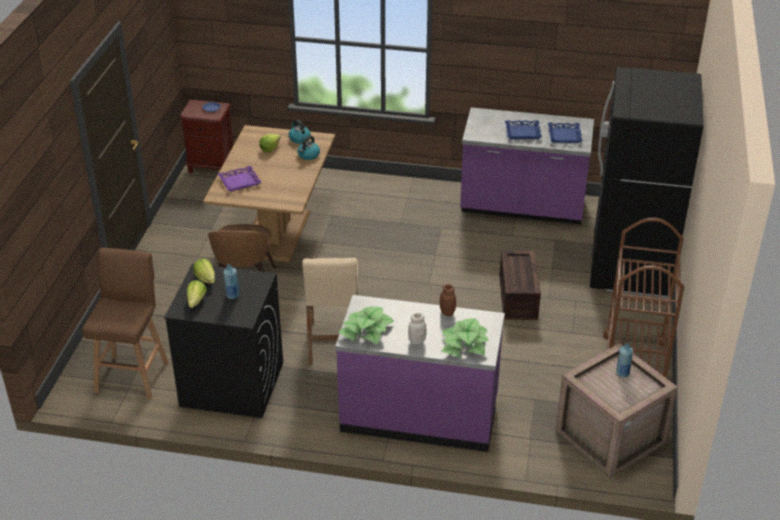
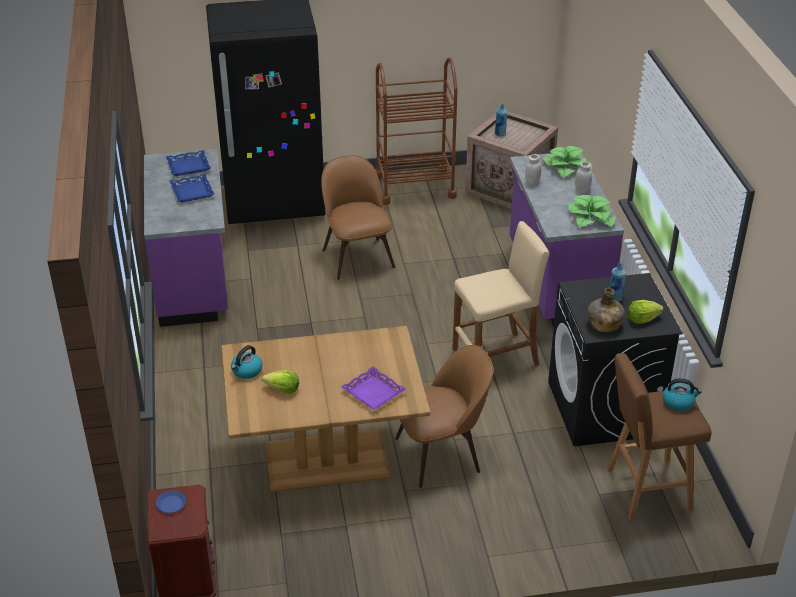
camera: 110 degrees left, 0 degrees up
lettuce [193,259,215,284] -> green bottle [587,288,625,332]
kettle [297,135,320,160] -> kettle moved to [663,378,702,411]
brown jar [440,284,456,316] -> white jar [525,154,541,186]
crate [499,251,541,320] -> brown chair [321,155,395,280]

